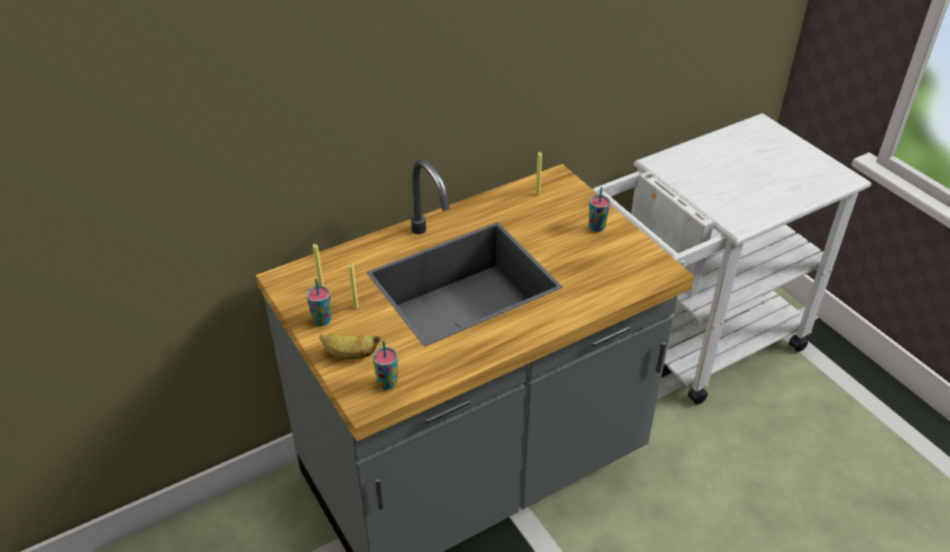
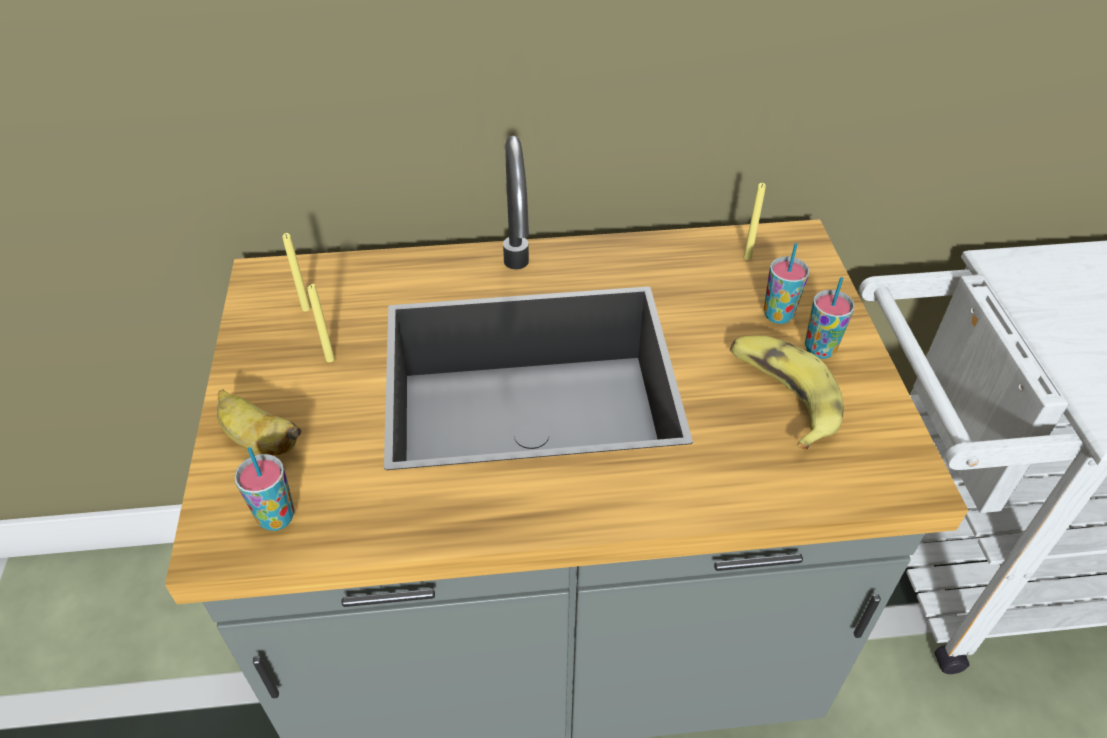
camera: 25 degrees right, 5 degrees up
cup [306,279,331,326] -> cup moved to [764,243,810,324]
none -> banana [730,336,844,450]

